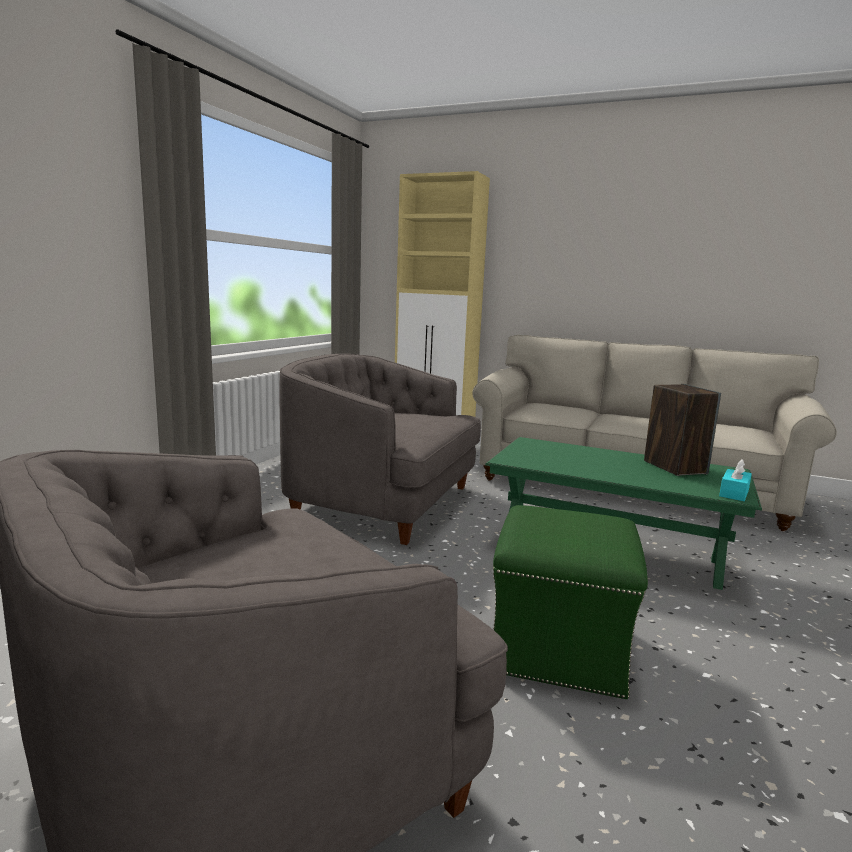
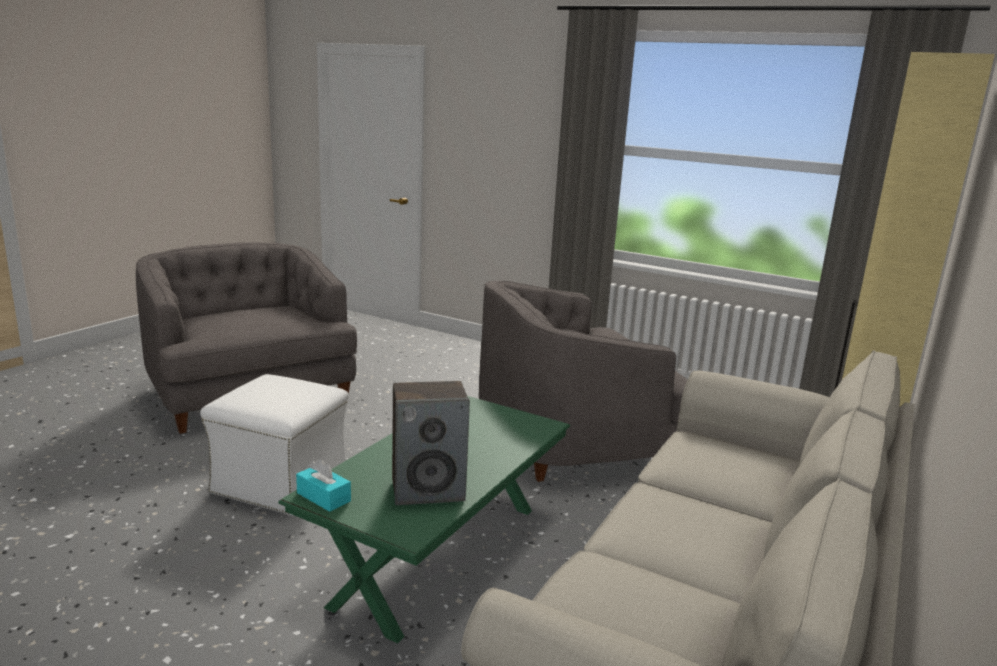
camera: 95 degrees right, 5 degrees up
grey armchair [280,354,481,545] -> grey armchair turned 135 degrees counterclockwise [479,281,688,482]
green ottoman [493,505,648,699] -> white ottoman [200,374,349,516]

